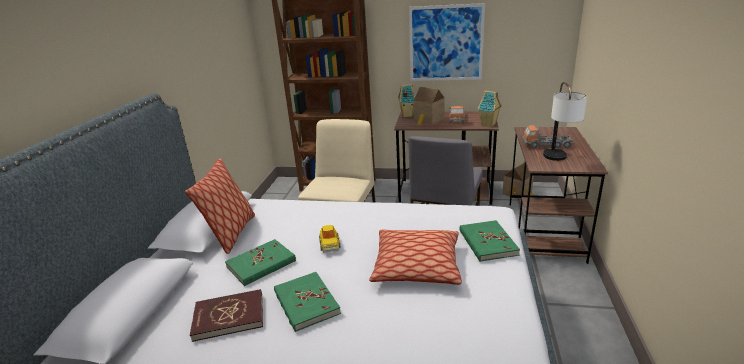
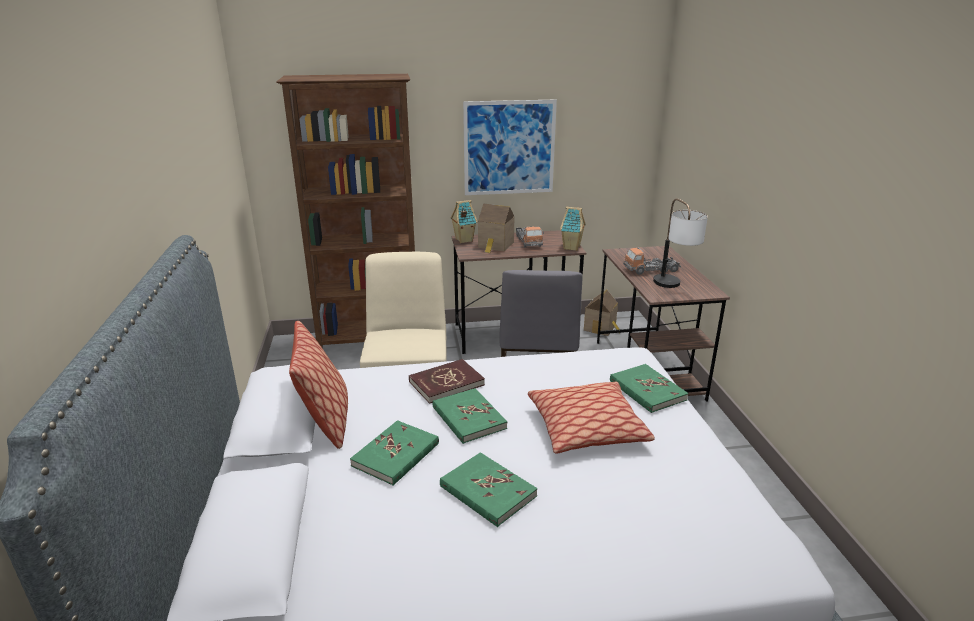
camera: 20 degrees left, 0 degrees up
red book [190,289,263,342] -> red book moved to [409,359,485,404]
toy car [319,225,341,253] -> green book [433,388,507,444]

